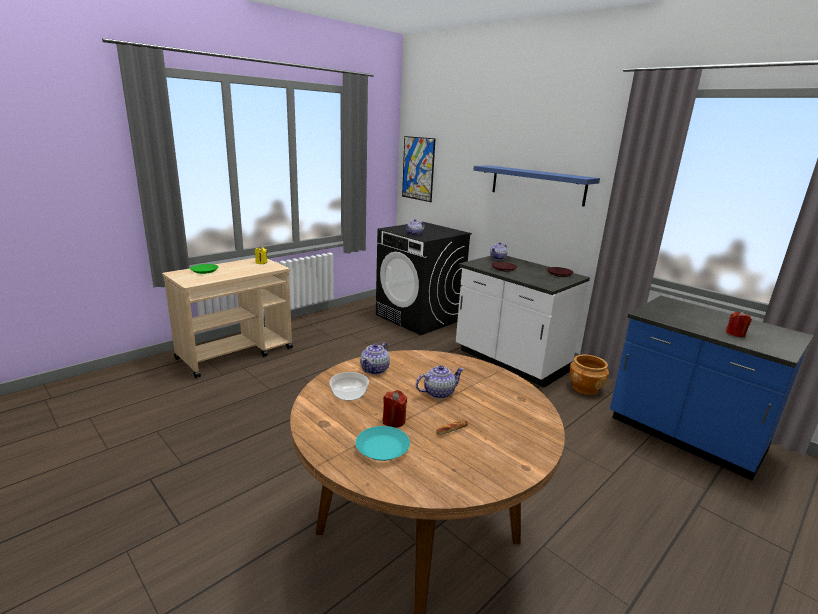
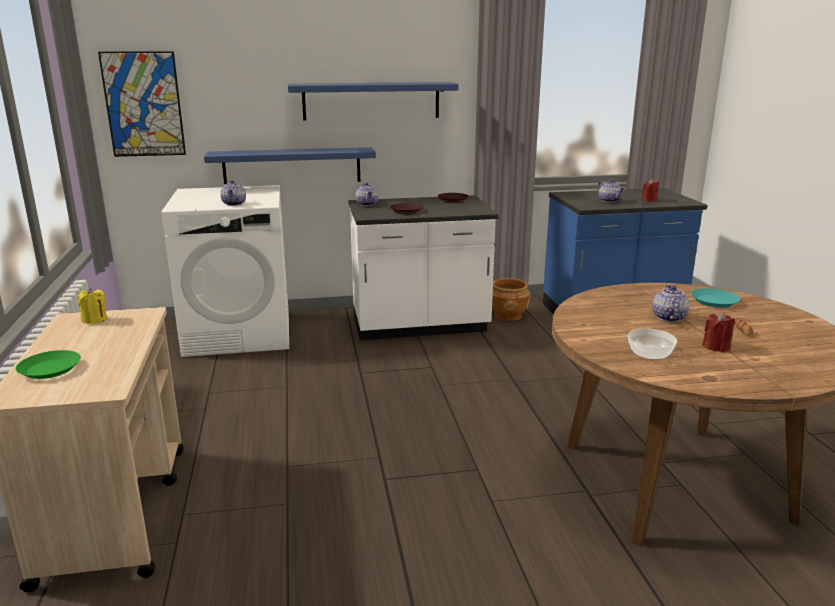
camera: 55 degrees left, 0 degrees up
turquoise plate [356,426,410,461] -> turquoise plate moved to [691,288,741,308]
teapot [360,342,390,375] -> teapot moved to [597,179,625,203]
black washing machine [376,222,472,335] -> white washing machine [161,185,289,357]
none -> blue shelf [204,147,376,185]

